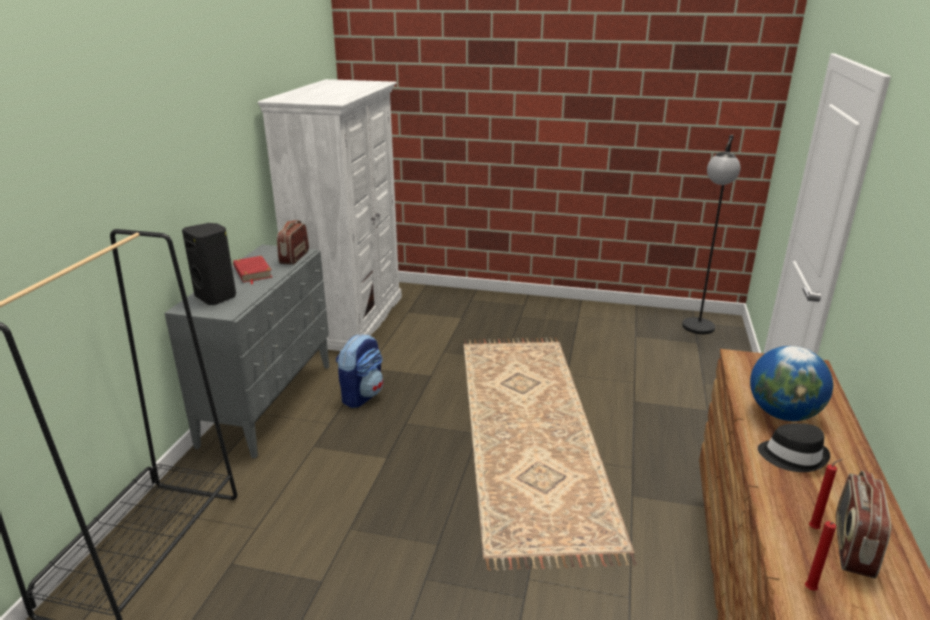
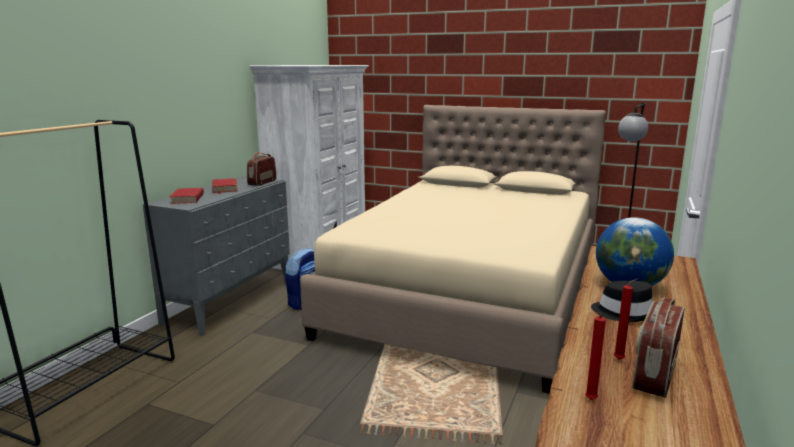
camera: 10 degrees right, 10 degrees down
black speaker [182,223,236,305] -> red book [170,188,204,204]
none -> beige bed [300,105,606,394]

